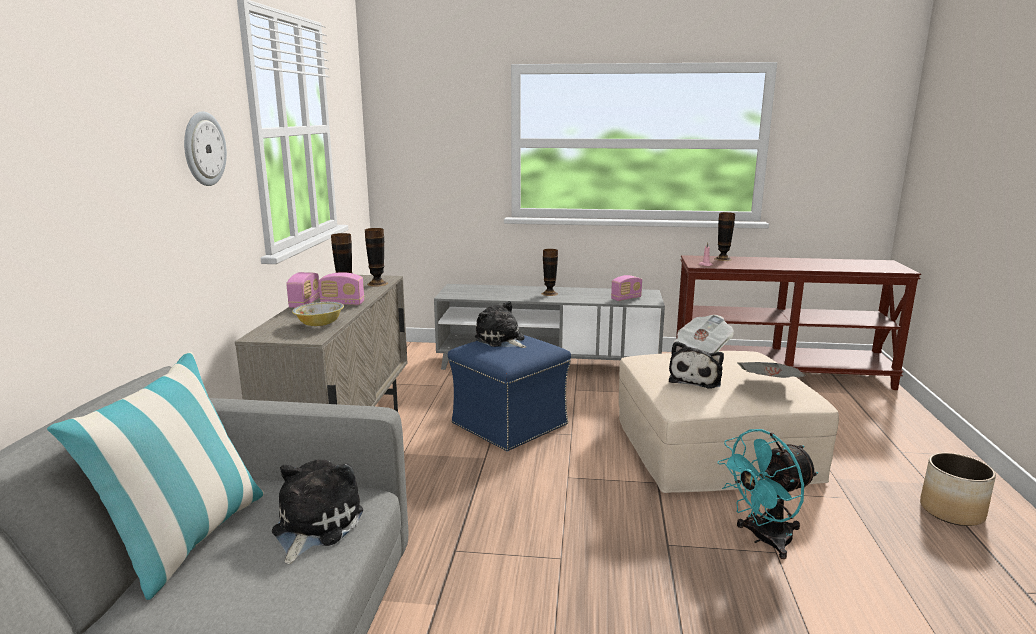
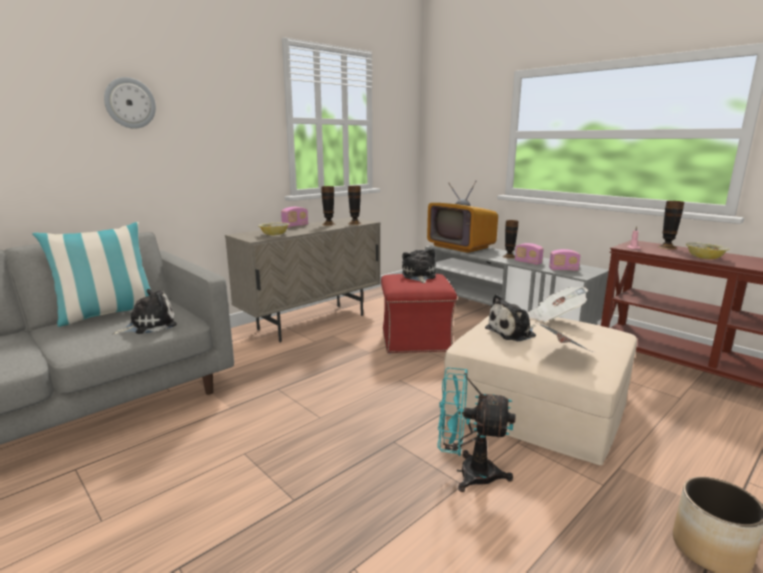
camera: 40 degrees right, 0 degrees up
wall clock [184,111,227,186] -> wall clock moved to [104,77,156,129]
radio [319,272,364,305] -> radio moved to [515,243,544,265]
blue ottoman [448,335,571,452] -> red ottoman [381,274,457,354]
none -> television [427,181,498,253]
none -> bowl [686,242,730,259]

